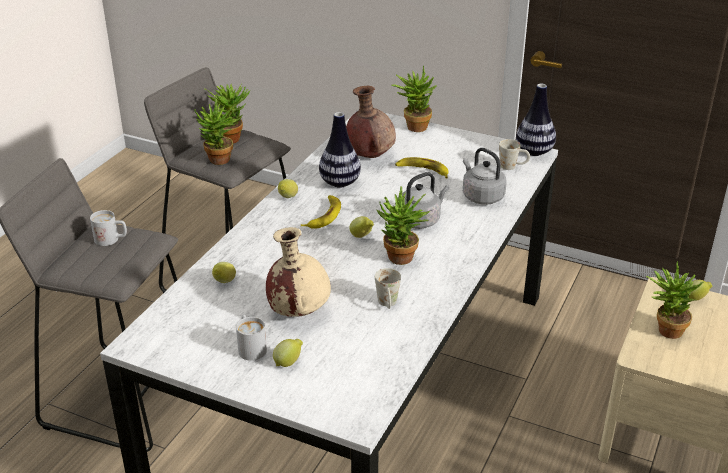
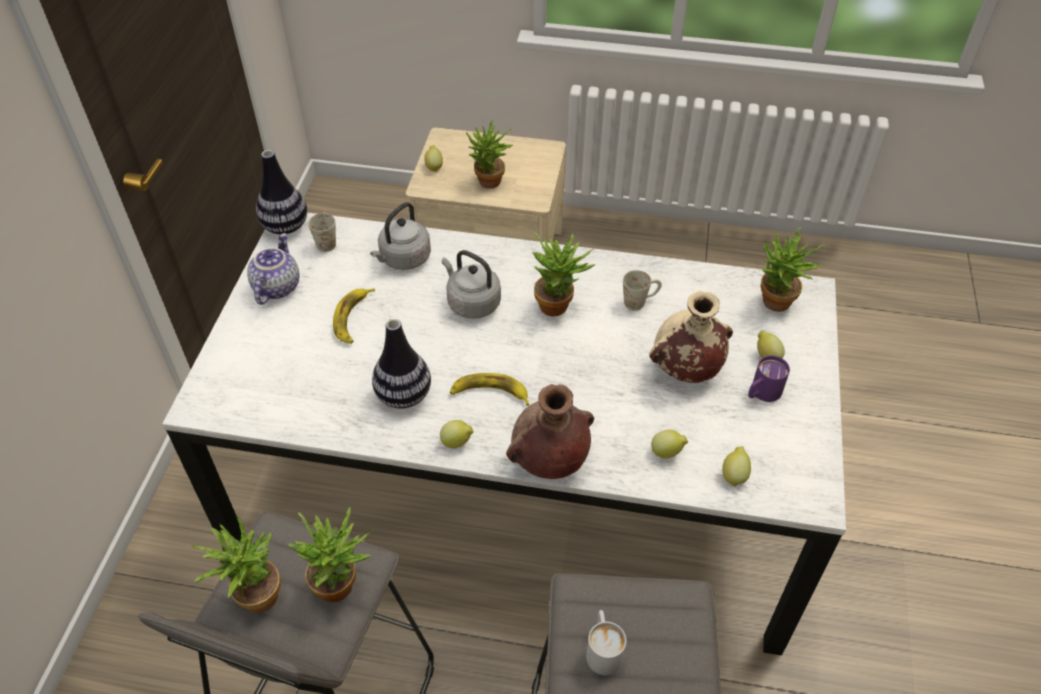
camera: 105 degrees left, 15 degrees up
white mug [236,314,267,361] -> purple mug [748,355,790,402]
brown vase [346,86,396,158] -> brown vase moved to [506,384,594,479]
lemon [349,216,374,238] -> lemon moved to [722,446,751,487]
potted plant [392,65,437,132] -> potted plant moved to [760,227,825,312]
none -> teapot [247,233,299,305]

